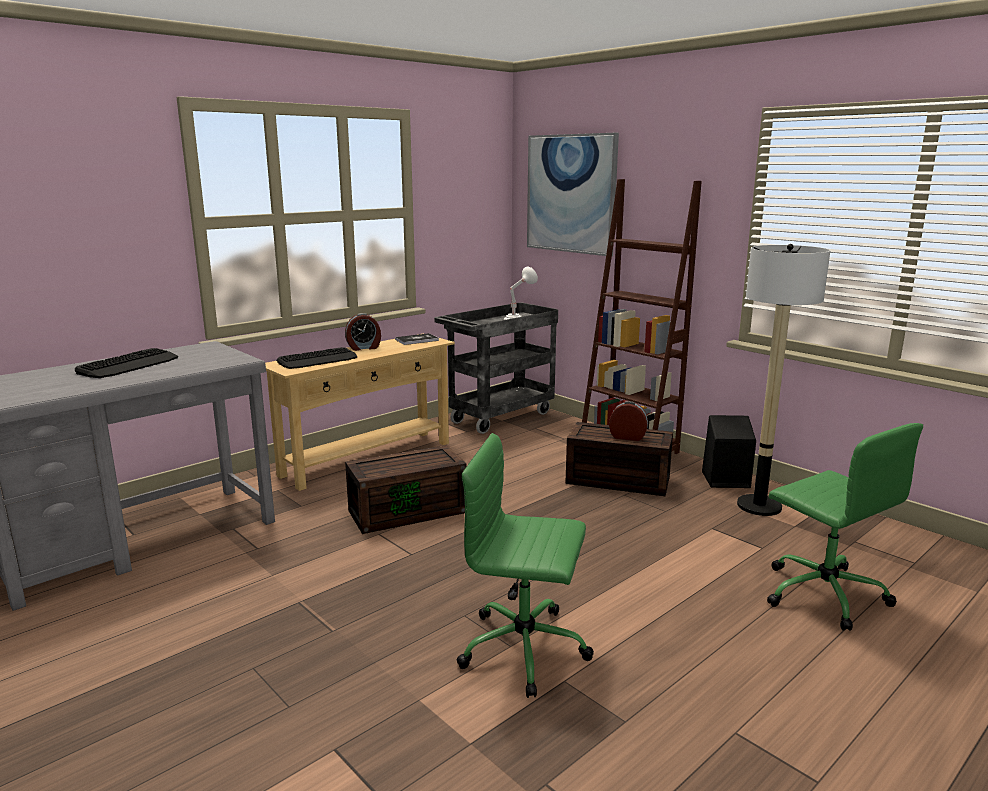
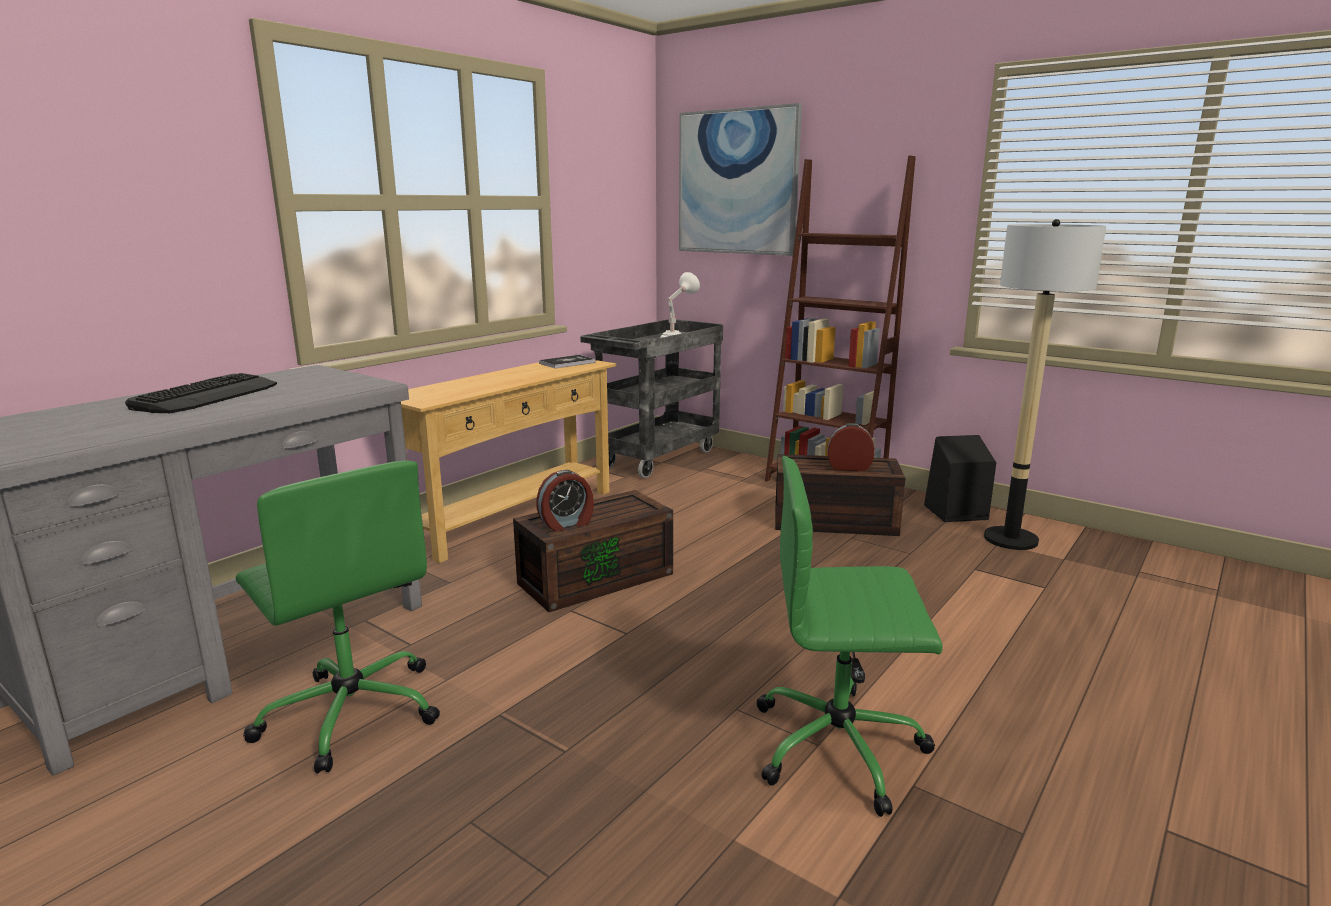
camera: 10 degrees left, 0 degrees up
keyboard [277,347,357,369] -> none
alarm clock [345,313,381,351] -> alarm clock moved to [536,470,594,531]
green office chair [767,423,923,631] -> green office chair moved to [236,461,440,774]

